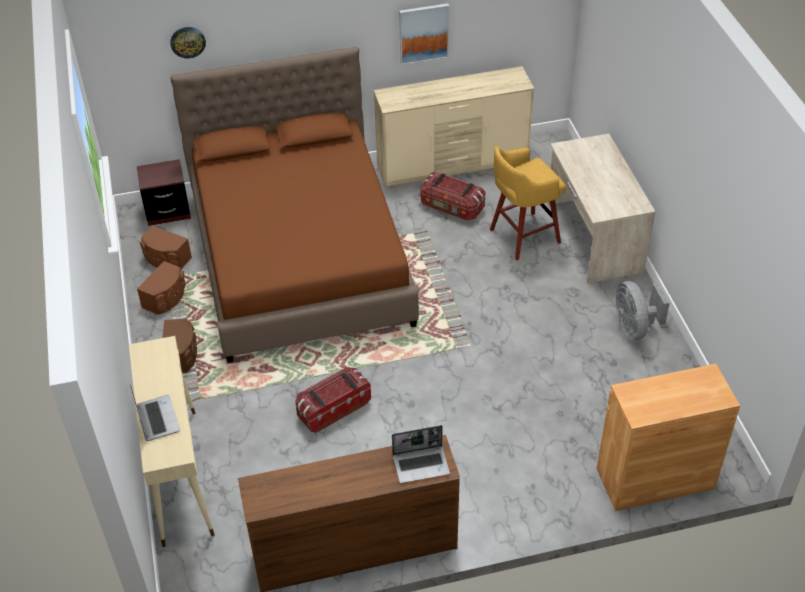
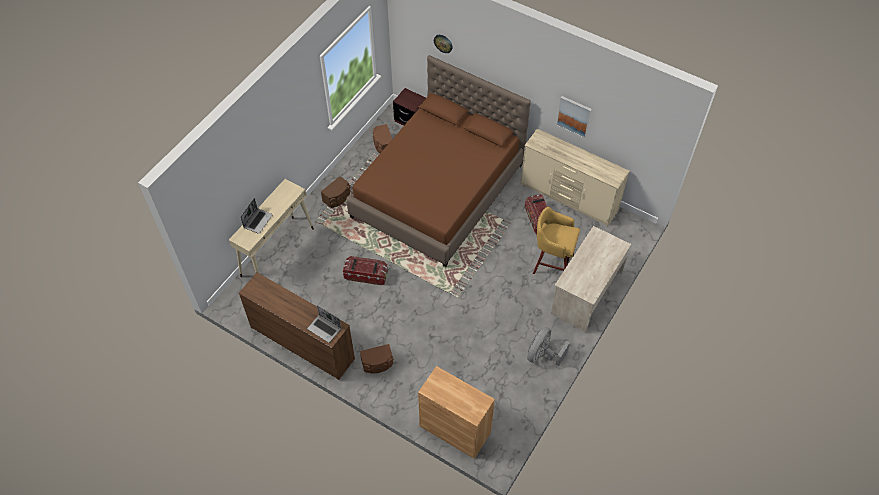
camera: 45 degrees right, 10 degrees up
brown speaker [137,261,185,315] -> brown speaker moved to [360,344,394,374]

